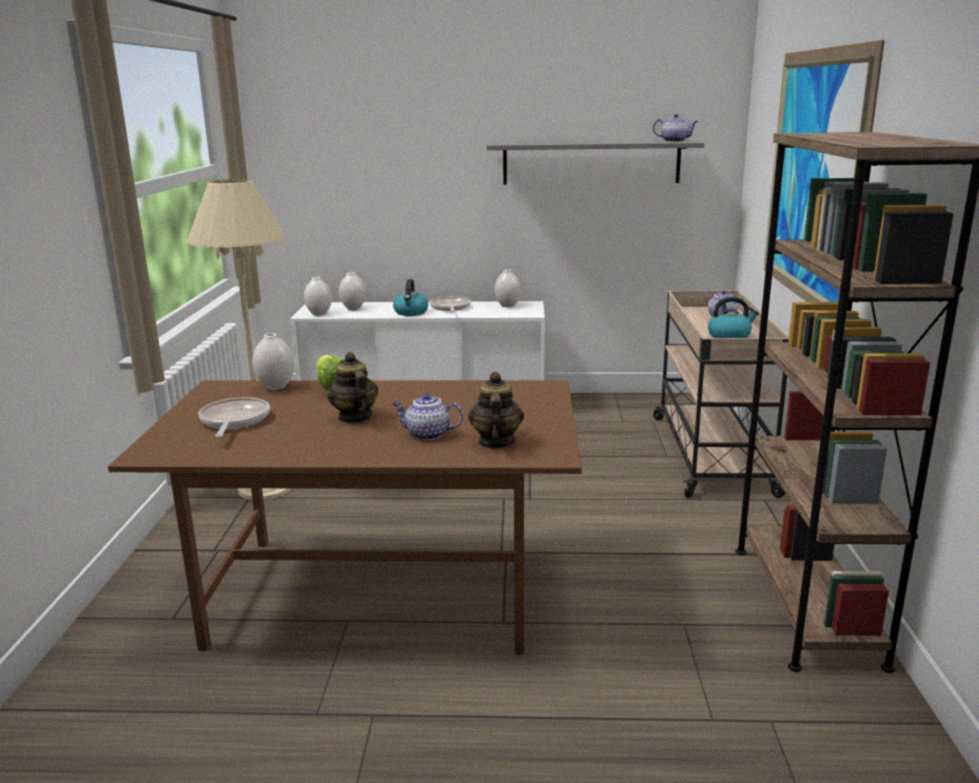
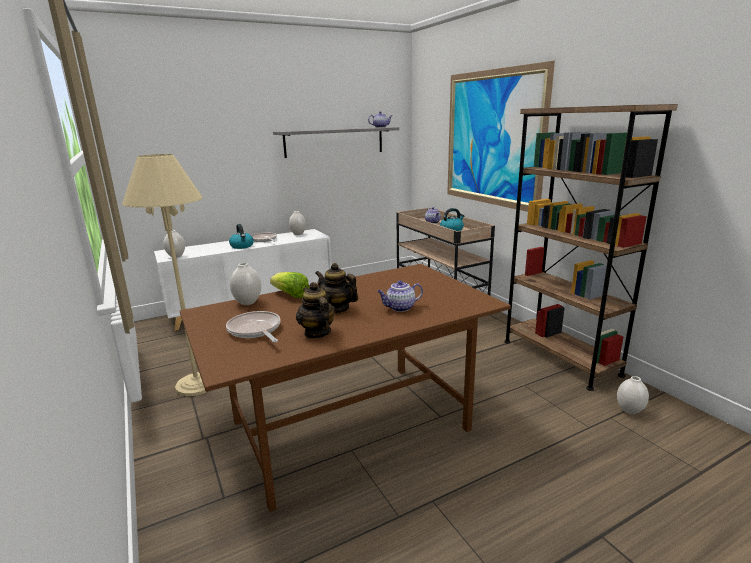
camera: 30 degrees left, 0 degrees up
white vase [339,272,366,310] -> white vase moved to [617,376,649,414]
teapot [468,372,524,448] -> teapot moved to [296,282,335,339]

